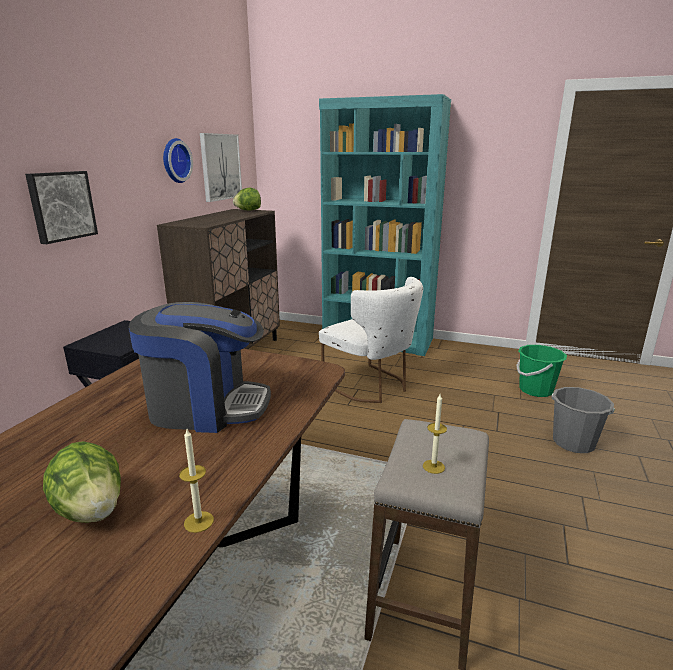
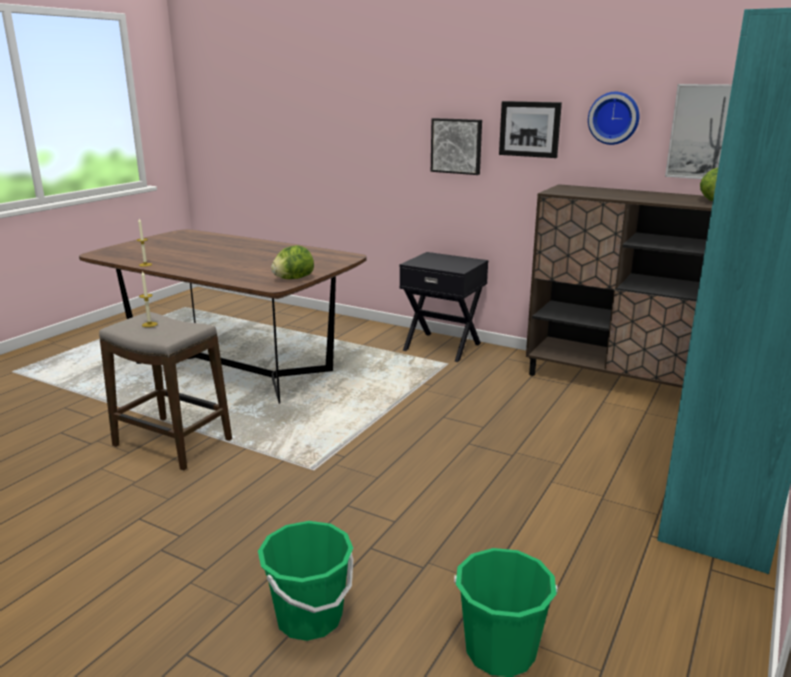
camera: 100 degrees right, 0 degrees up
lettuce [43,441,121,523] -> lettuce moved to [271,245,314,279]
coffee machine [129,302,271,433] -> none
white chair [319,277,423,403] -> none
grey bucket [552,387,615,453] -> green bucket [258,521,353,641]
none -> picture [499,101,562,158]

